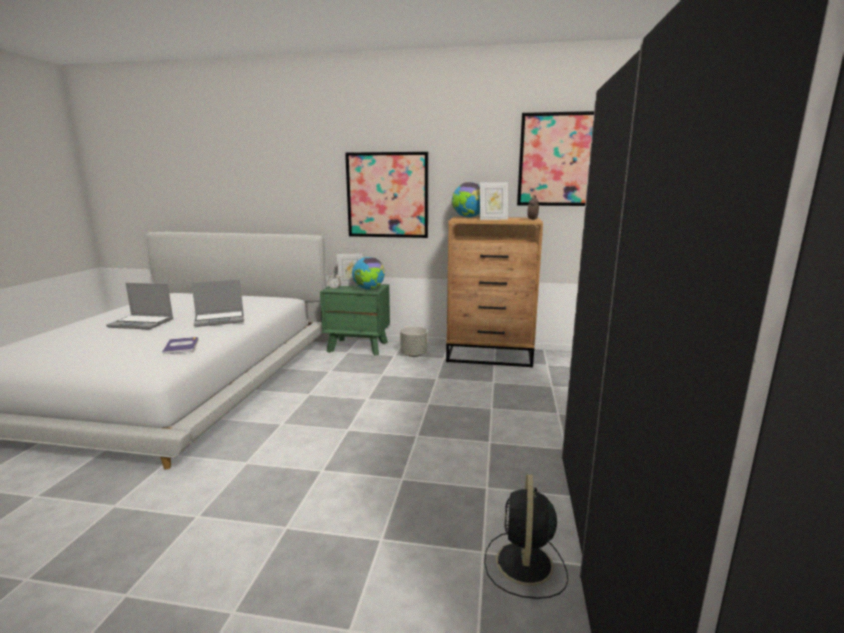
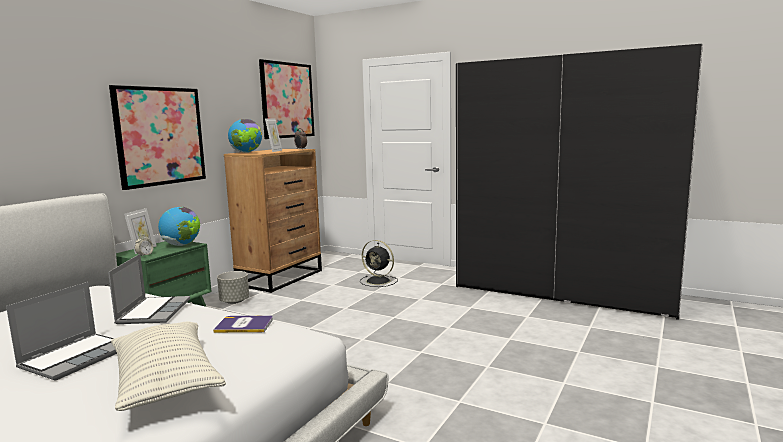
camera: 70 degrees left, 5 degrees down
black fan [484,474,568,599] -> black fan moved to [360,240,398,287]
none -> pillow [111,321,226,411]

